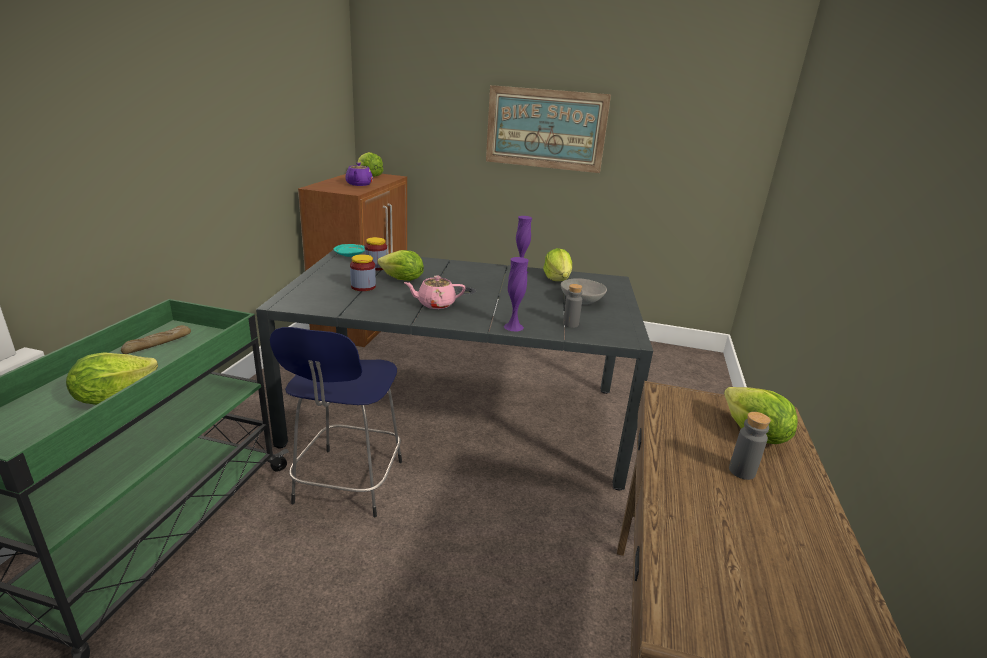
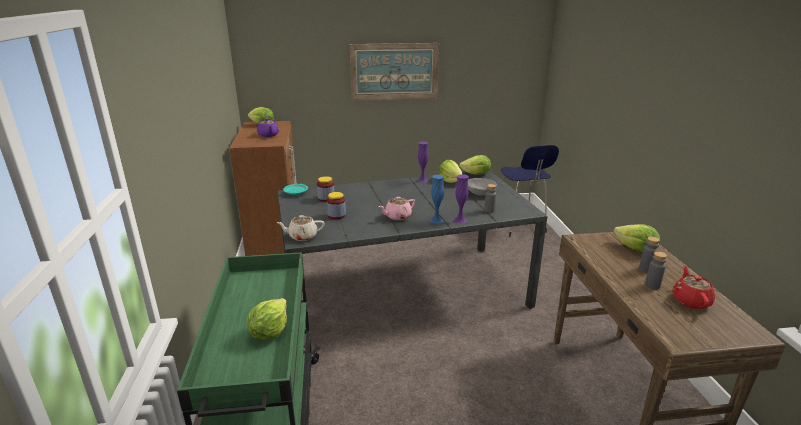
camera: 20 degrees left, 0 degrees up
bread [121,325,191,354] -> none
blue stool [270,327,402,517] -> blue stool moved to [501,145,559,237]
lettuce [377,250,424,281] -> lettuce moved to [459,155,491,174]
none -> beige teapot [276,215,325,241]
none -> blue vase [430,175,444,224]
none -> grey bottle [645,251,667,290]
none -> red teapot [672,266,715,309]

